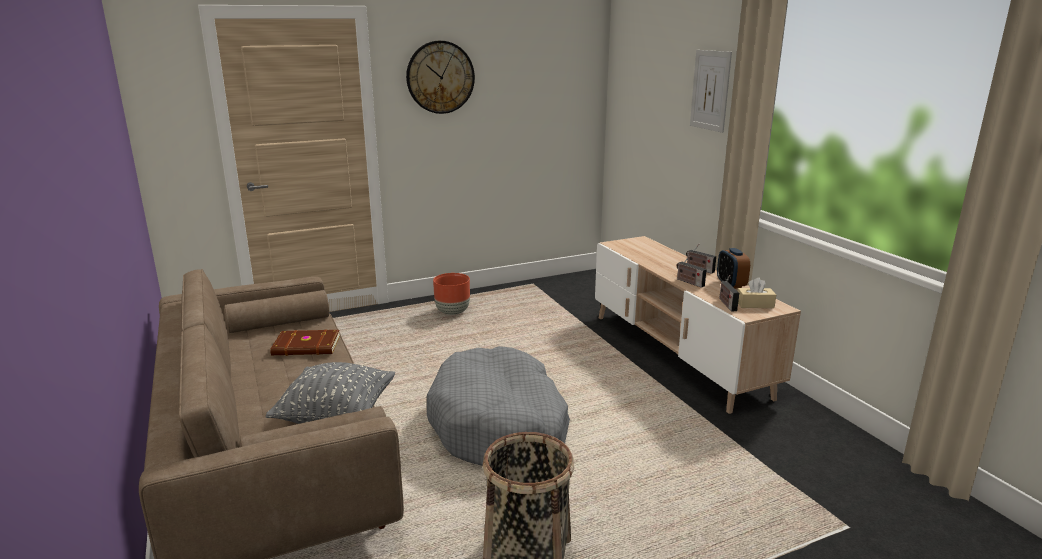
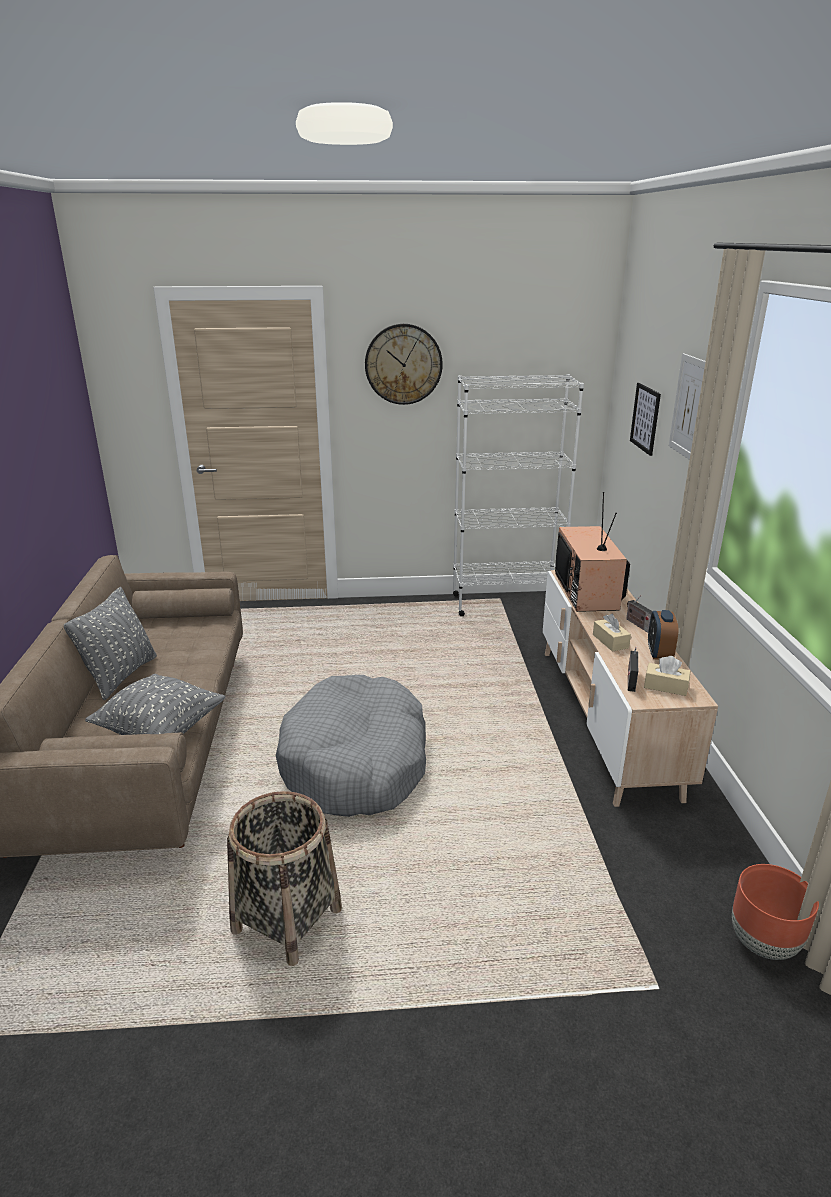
camera: 20 degrees right, 5 degrees up
brown book [270,330,340,356] -> none
brown planter [433,273,470,315] -> brown planter moved to [732,864,819,960]
radio [677,255,706,288] -> beige tissue box [593,614,631,651]
none -> grey pillow [64,587,157,700]
none -> white bookcase [453,374,584,616]
none -> television [555,492,630,612]
none -> picture [630,383,661,456]

